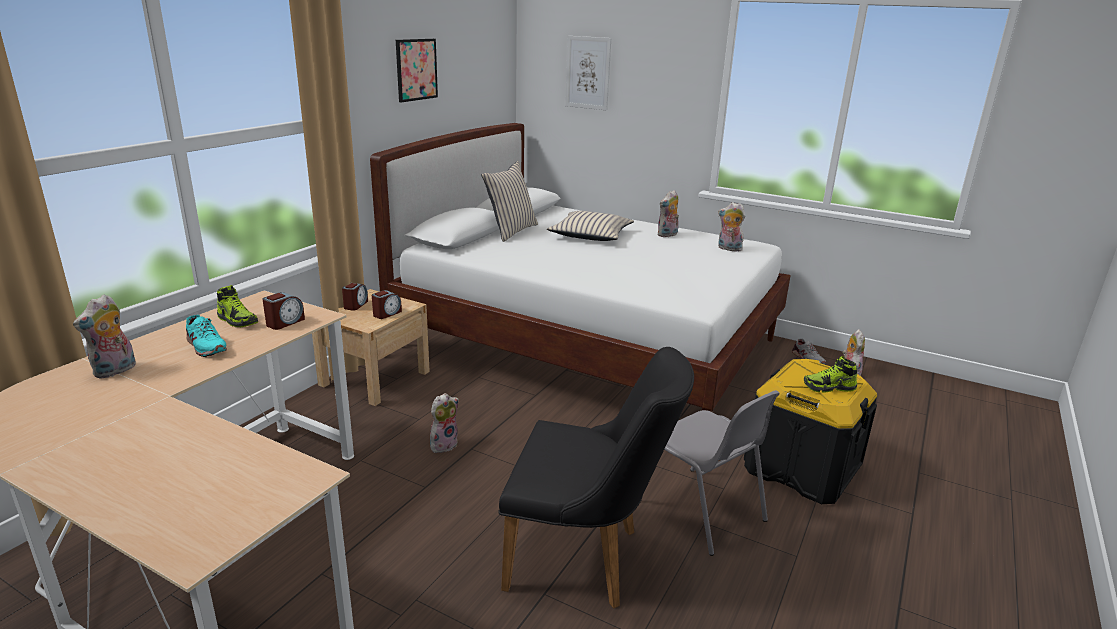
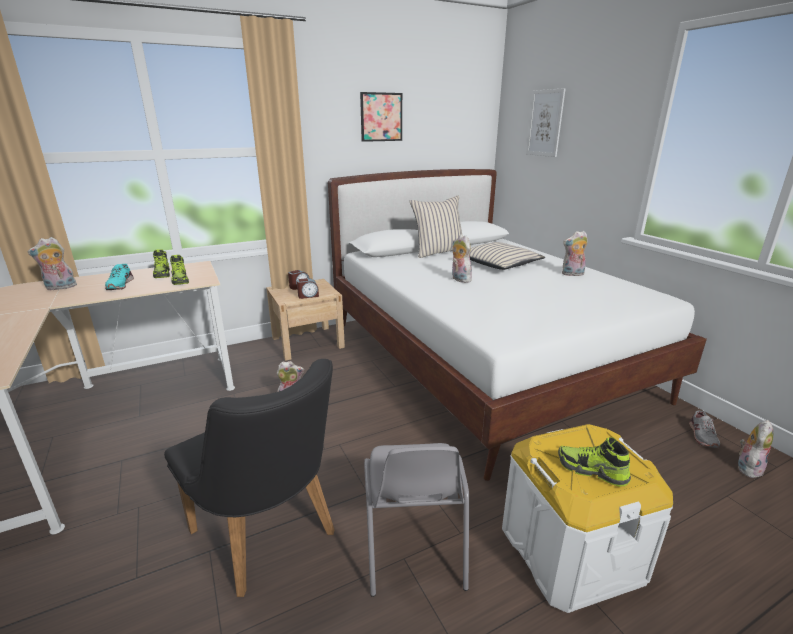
camera: 35 degrees right, 0 degrees up
alarm clock [262,292,305,330] -> shoe [170,255,189,285]
plush toy [718,202,745,252] -> plush toy moved to [452,234,472,283]
black storage box [744,359,877,504] -> white storage box [502,424,673,613]

